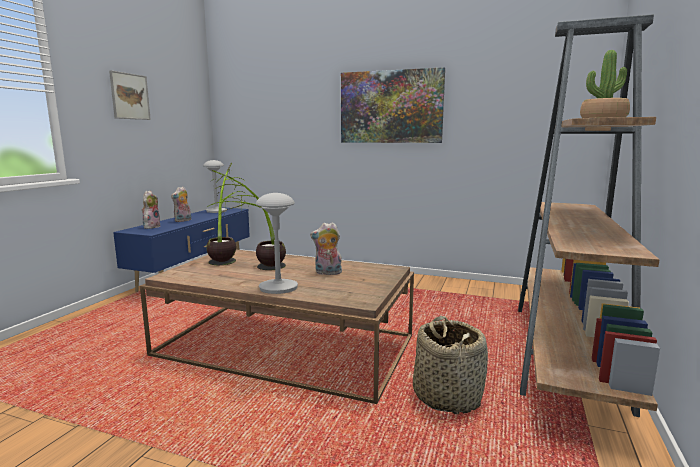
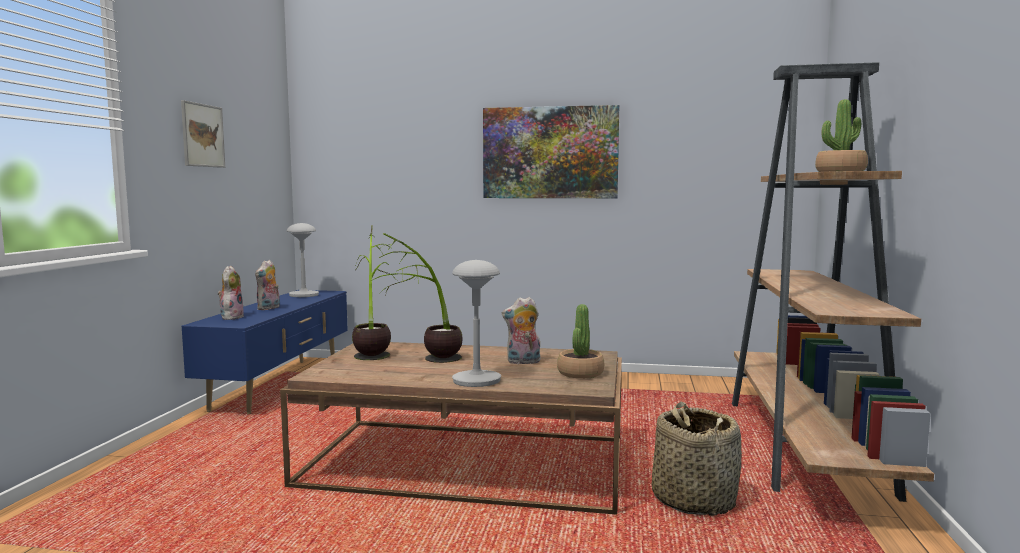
camera: 10 degrees left, 5 degrees down
none -> potted plant [557,304,604,379]

